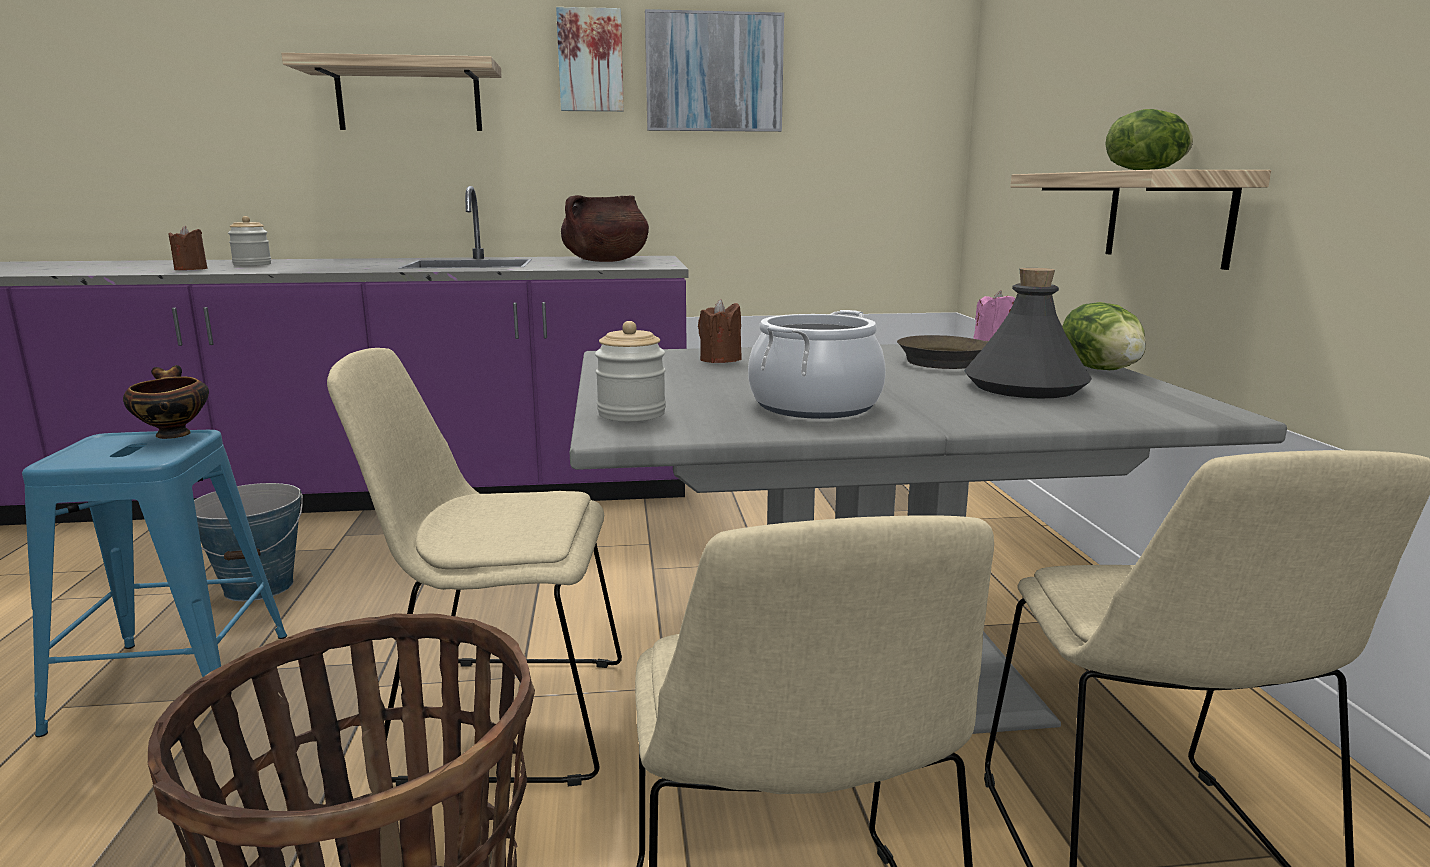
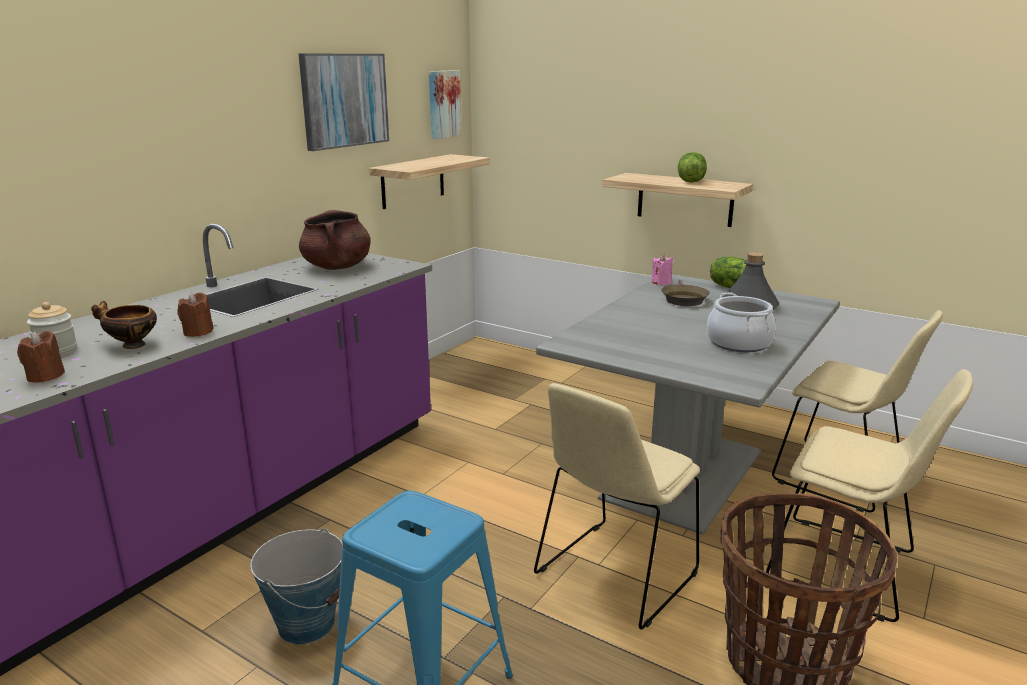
camera: 50 degrees left, 5 degrees up
bowl [123,365,209,439] -> bowl moved to [91,301,157,349]
shelf [281,53,502,131] -> shelf moved to [369,154,490,209]
picture [556,7,624,112] -> picture moved to [429,70,461,139]
jar [595,321,666,422] -> none
brown candle [698,299,742,363] -> brown candle moved to [177,293,214,337]

